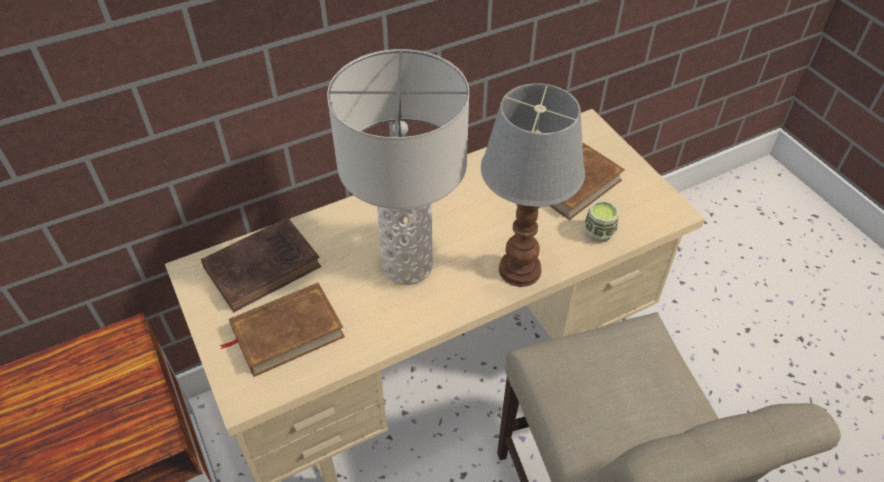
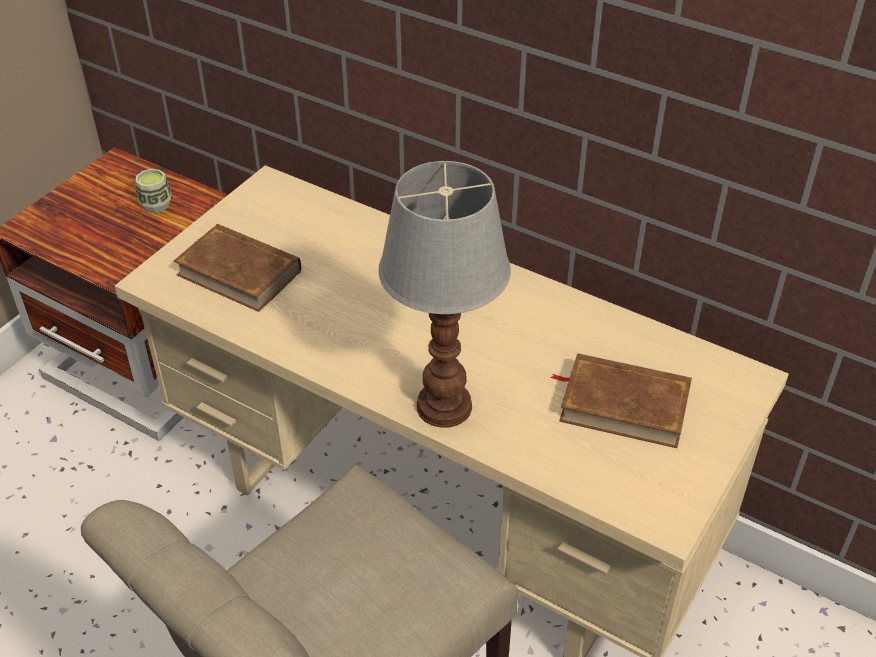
camera: 60 degrees right, 5 degrees down
brown book [201,217,321,312] -> none
white table lamp [327,49,469,285] -> none
cup [585,200,619,243] -> cup moved to [135,169,171,213]

